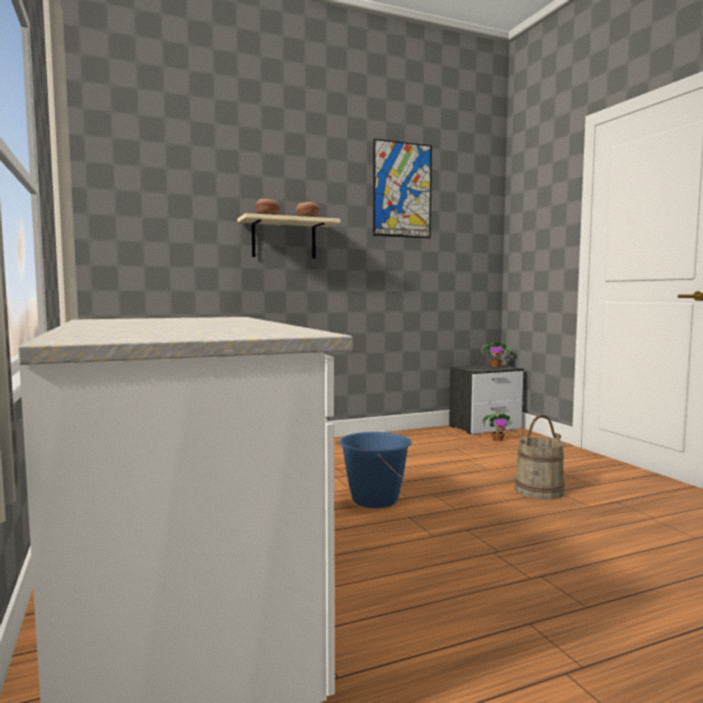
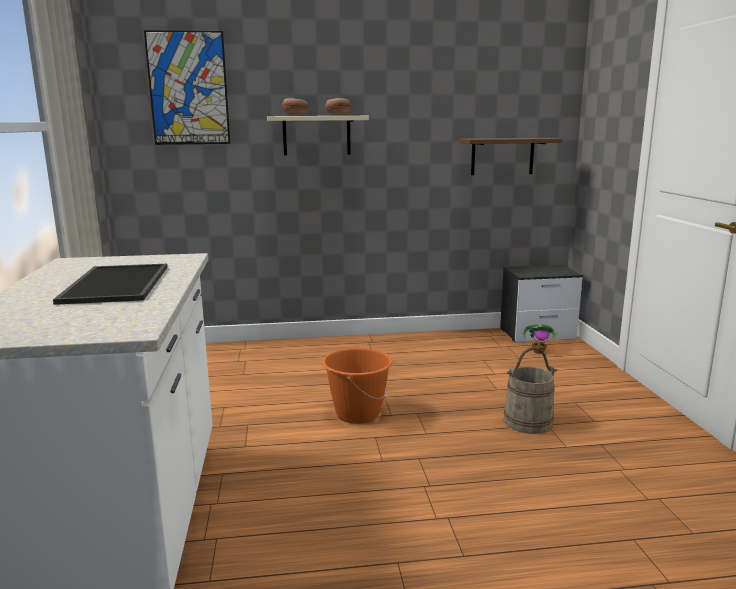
camera: 15 degrees right, 10 degrees up
blue bucket [339,432,412,508] -> orange bucket [322,348,392,424]
picture [373,139,432,238] -> picture moved to [144,30,230,145]
potted plant [481,341,512,367] -> none
none -> tray [53,264,167,305]
none -> brown shelf [459,138,562,175]

